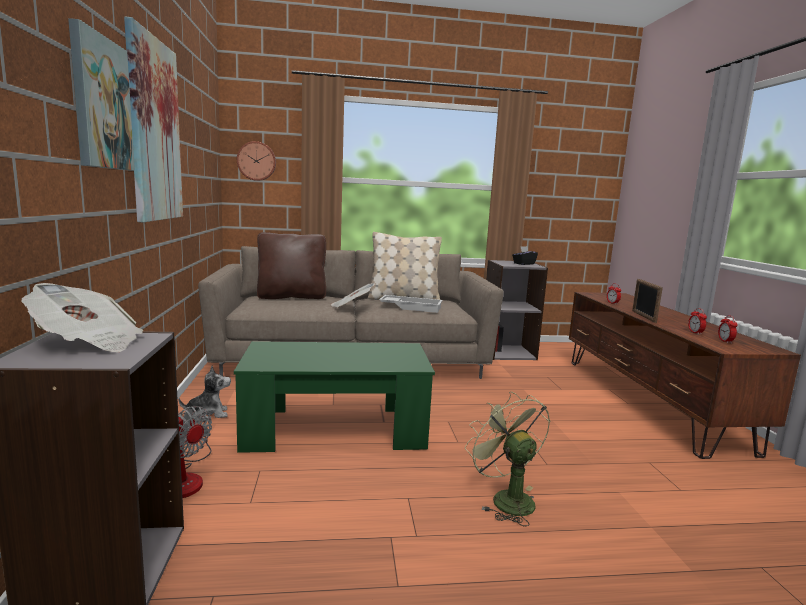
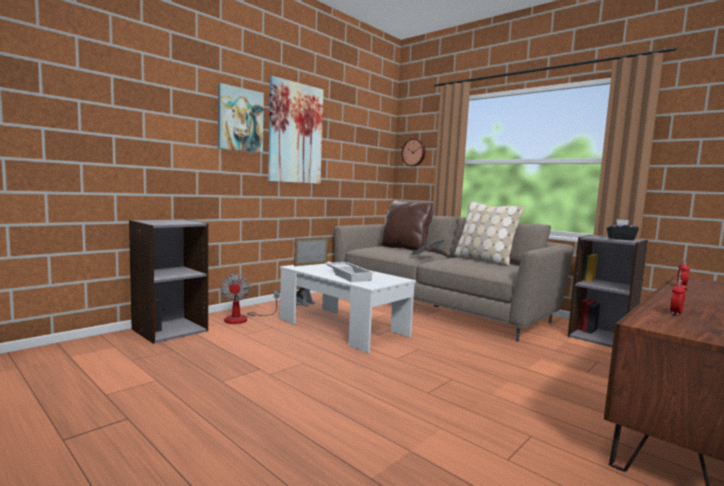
camera: 50 degrees right, 5 degrees down
newspaper [21,283,143,352] -> none
green coffee table [234,341,435,453] -> white coffee table [280,261,416,353]
white tray [379,295,443,313] -> white tray moved to [325,262,374,282]
green fan [465,392,550,526] -> none
picture frame [632,279,663,323] -> picture frame moved to [294,237,328,266]
alarm clock [718,315,738,343] -> none

